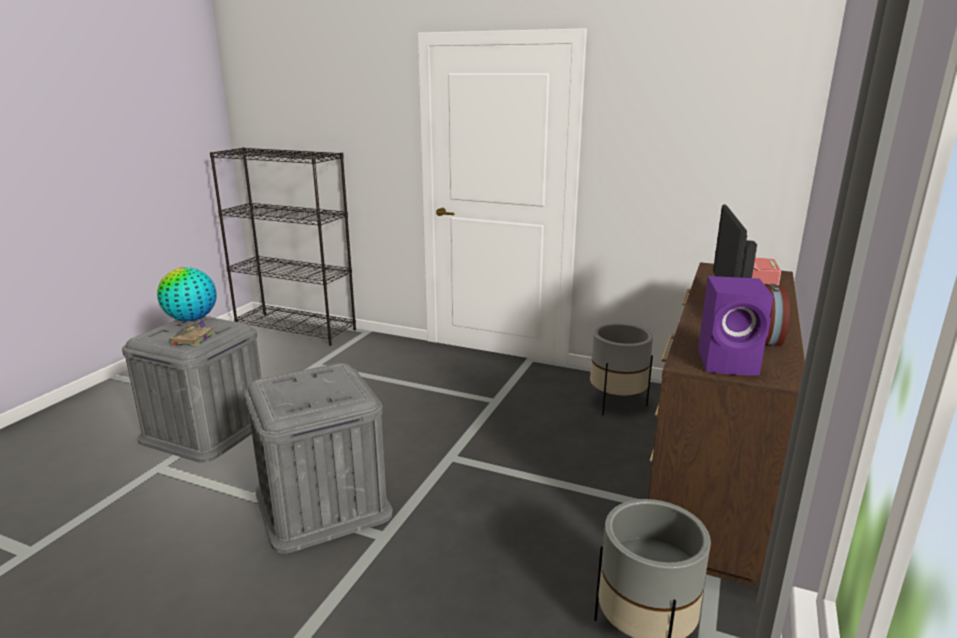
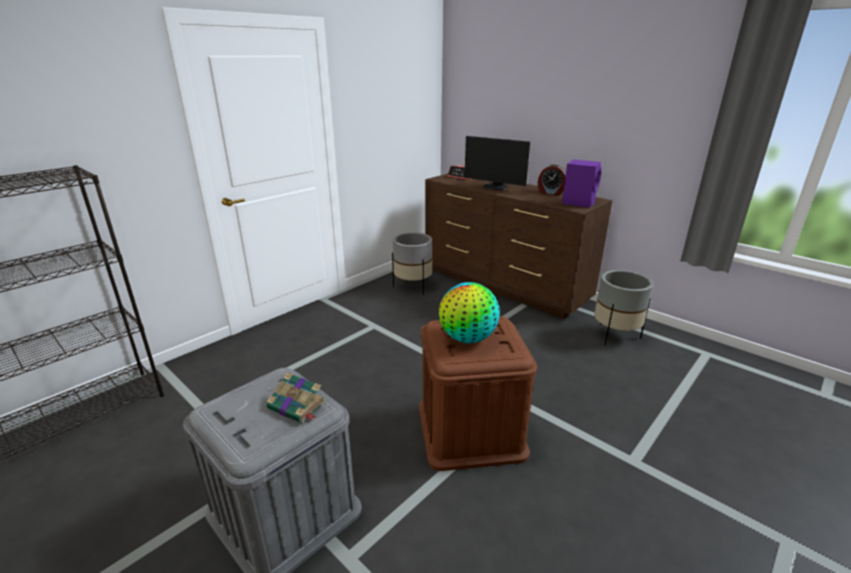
camera: 70 degrees left, 5 degrees up
globe [157,267,216,321] -> globe moved to [439,282,500,343]
grey storage box [244,363,393,554] -> brown storage box [419,316,537,471]

